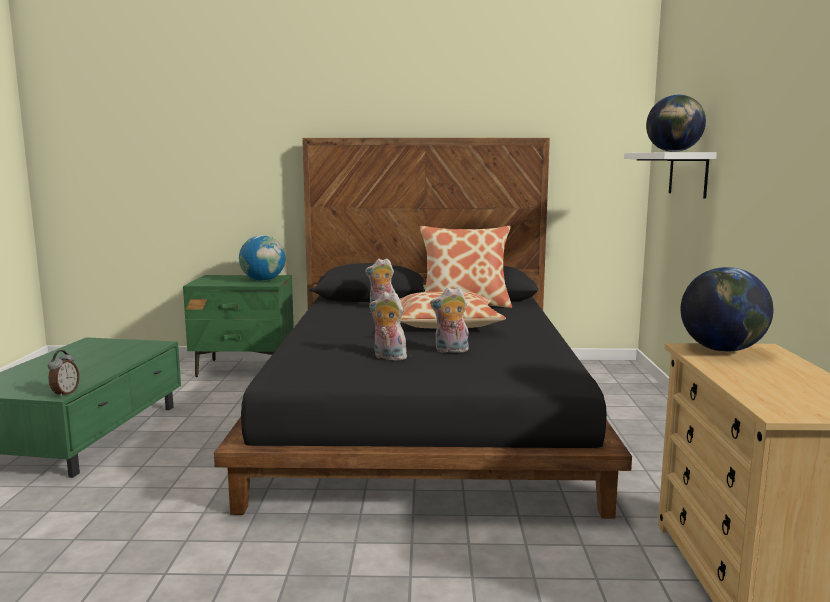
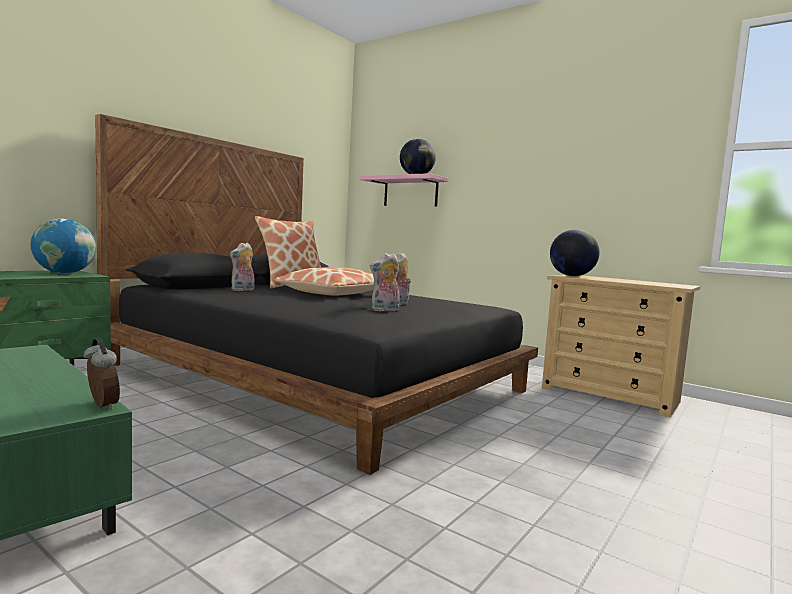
camera: 55 degrees left, 5 degrees down
white shelf [624,152,717,198] -> pink shelf [359,173,448,207]

